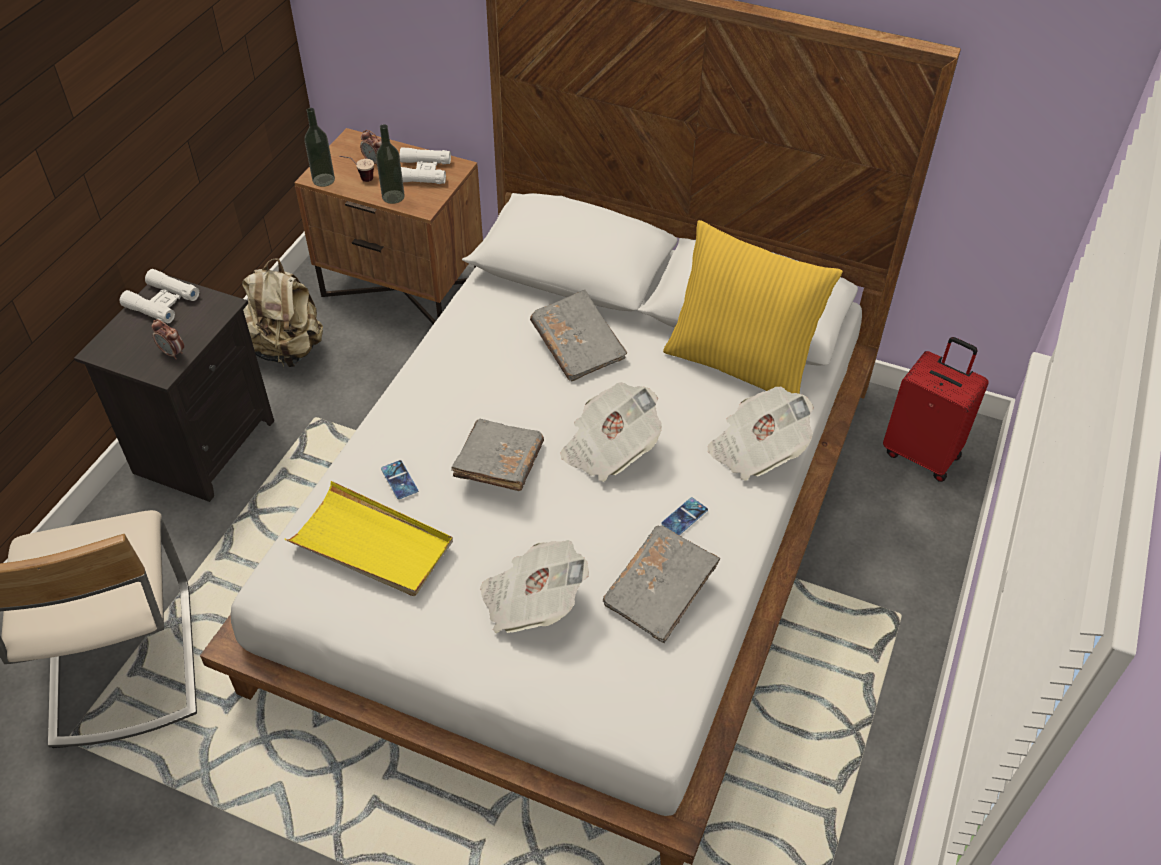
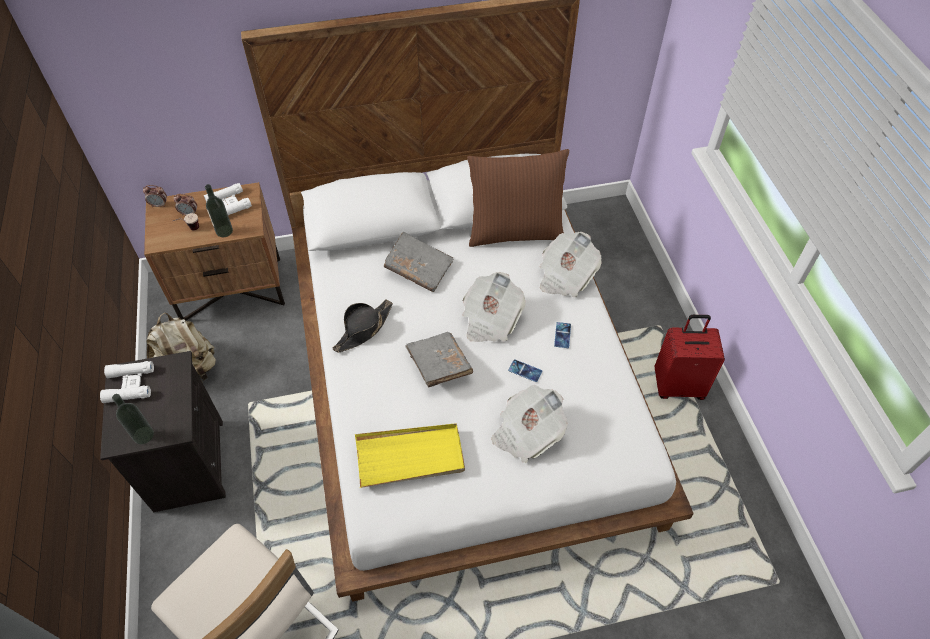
camera: 35 degrees left, 5 degrees up
alarm clock [151,319,184,360] -> alarm clock moved to [143,185,167,207]
bottle [304,108,335,187] -> bottle moved to [112,394,154,444]
phone [381,460,418,499] -> phone moved to [508,359,542,382]
grey book [603,526,720,643] -> none
yellow pillow [663,220,843,394] -> brown pillow [467,149,569,247]
red suitcase [883,337,989,482] -> red suitcase moved to [654,315,725,400]
none -> black hat [333,299,393,353]

